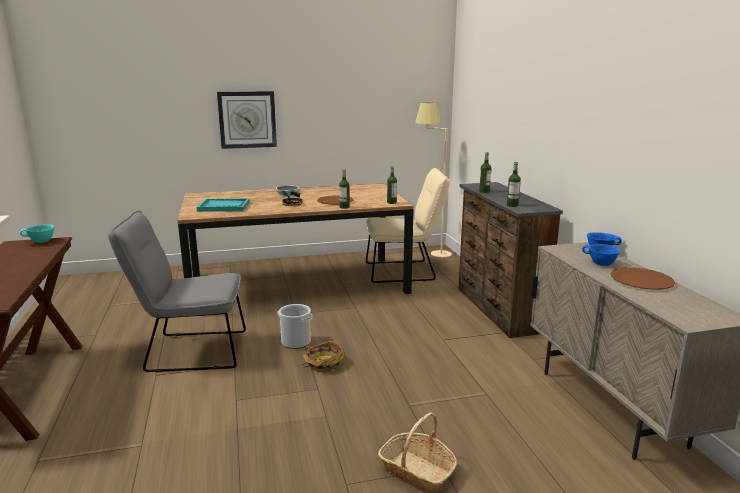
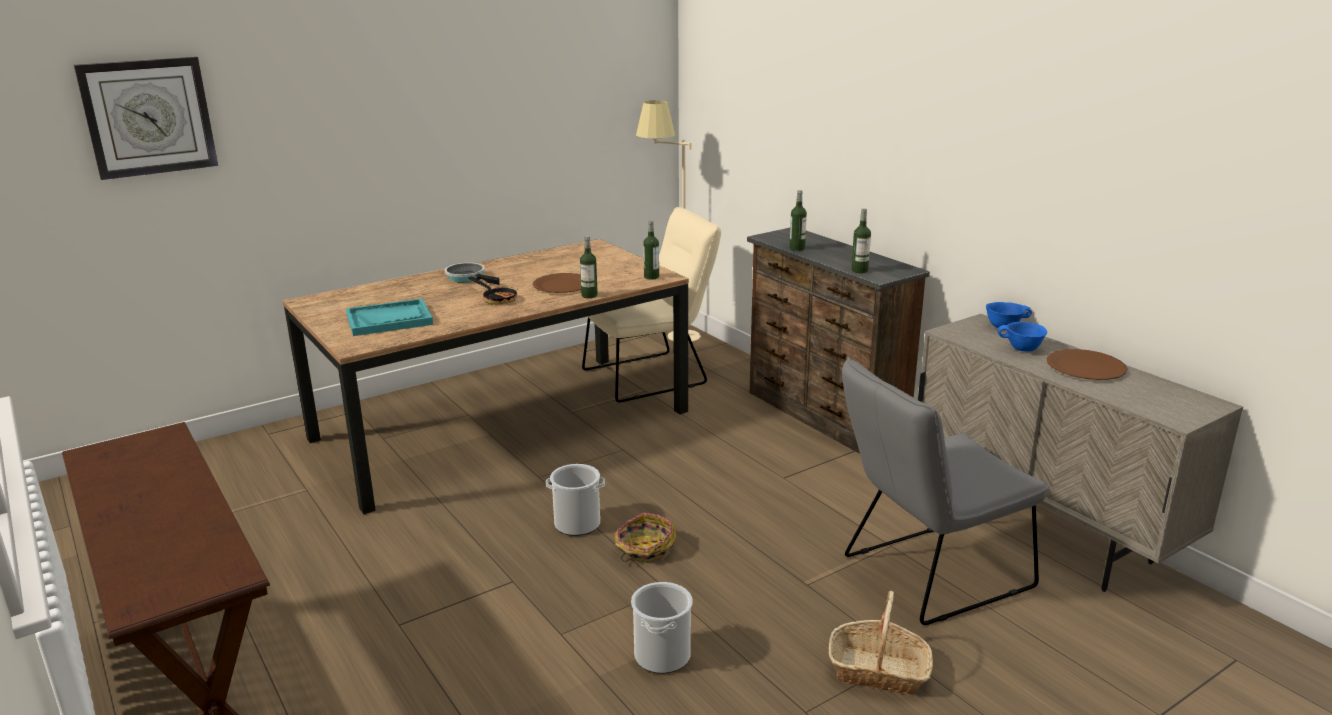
camera: 20 degrees left, 5 degrees up
turquoise bowl [20,224,54,243] -> none
grey chair [108,211,246,372] -> grey chair moved to [842,357,1050,625]
wall clock [217,91,277,149] -> wall clock moved to [74,57,218,180]
none -> bucket [631,582,693,674]

